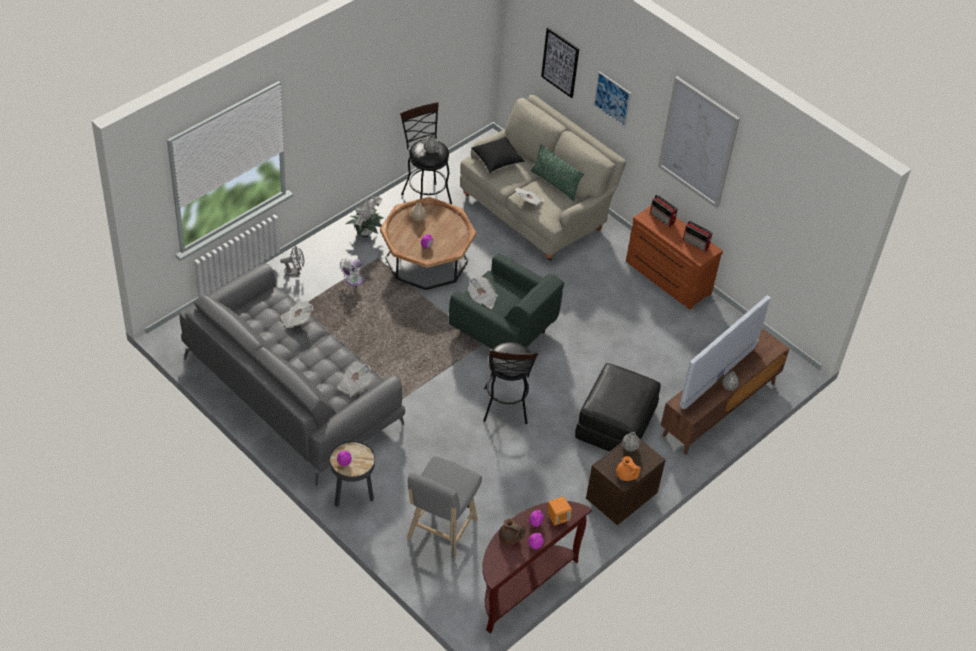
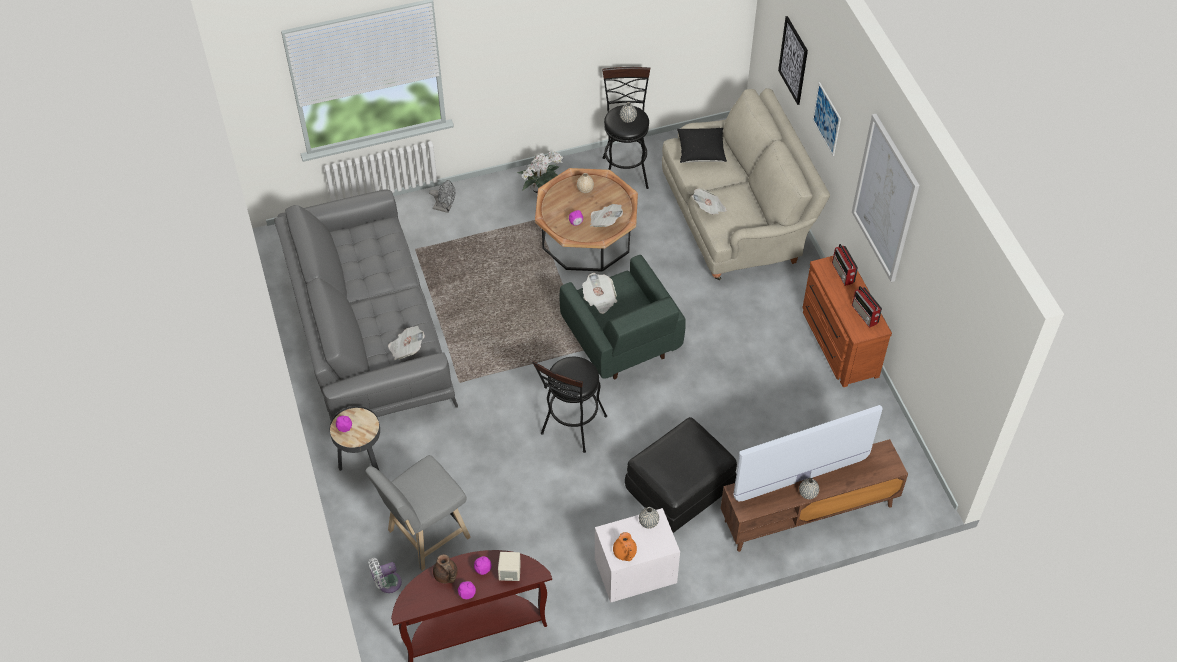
camera: 30 degrees right, 5 degrees up
newspaper [280,301,313,328] -> newspaper moved to [590,204,623,227]
white fan [339,258,364,286] -> white fan moved to [368,558,402,593]
green pillow [530,144,584,201] -> none
orange speaker [547,497,572,526] -> beige speaker [498,552,521,581]
brown nightstand [586,437,666,525] -> white nightstand [595,508,680,603]

